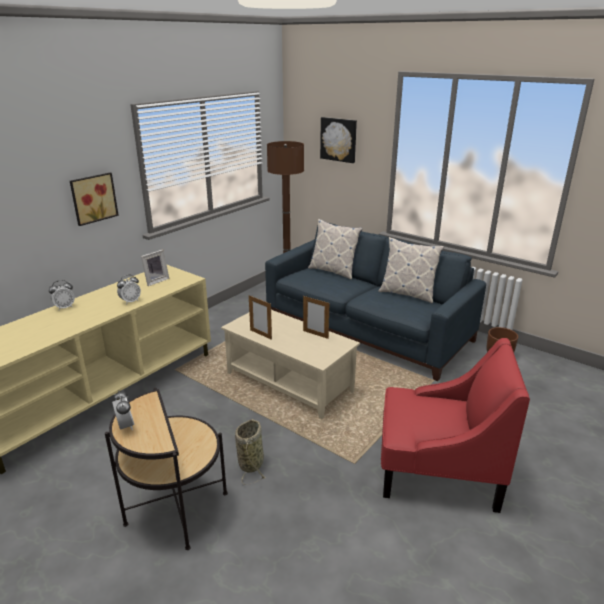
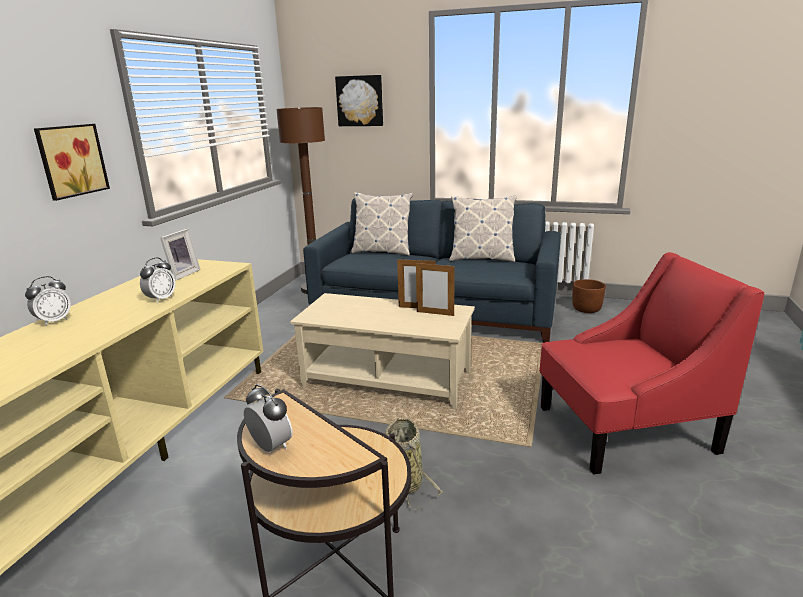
camera: 20 degrees left, 5 degrees down
picture frame [249,295,272,340] -> picture frame moved to [416,262,455,316]

